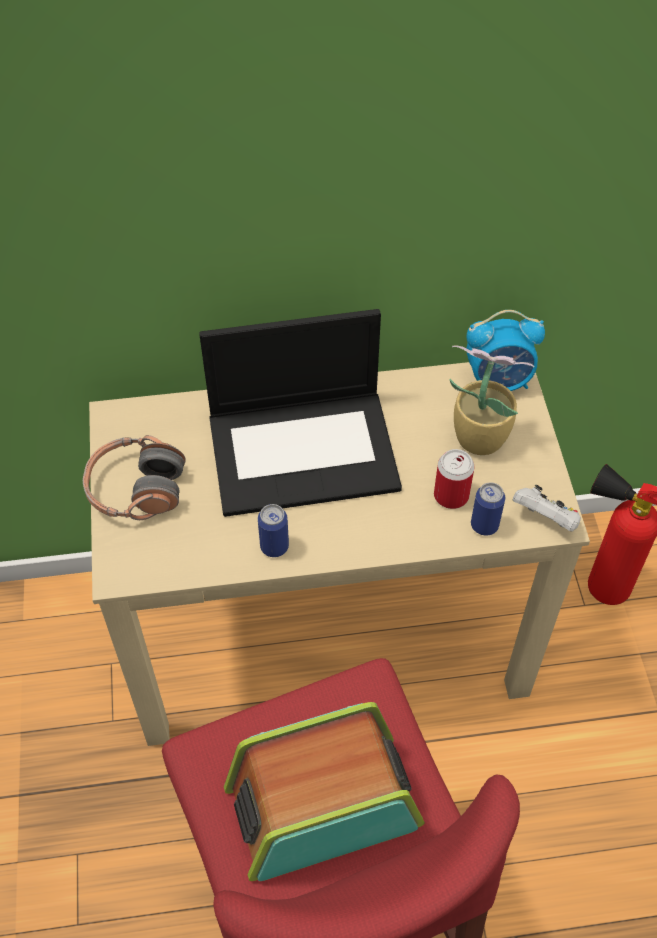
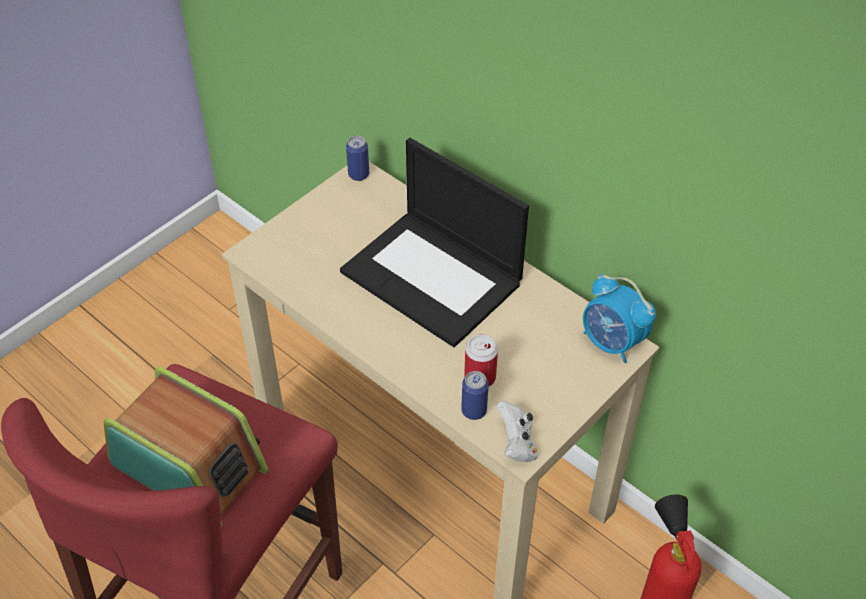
camera: 50 degrees right, 5 degrees down
headphones [83,435,186,520] -> none
can [258,504,289,557] -> can moved to [346,136,369,181]
potted plant [450,345,534,455] -> none

